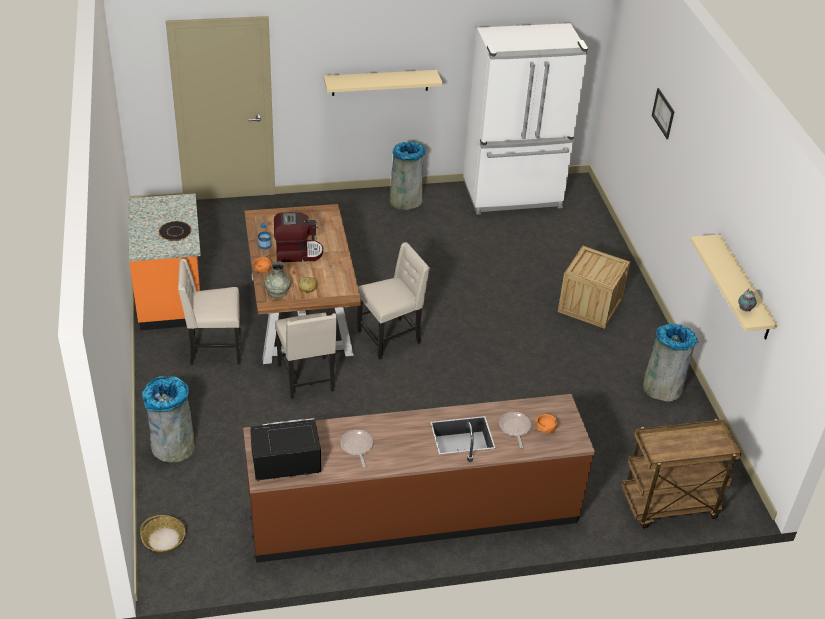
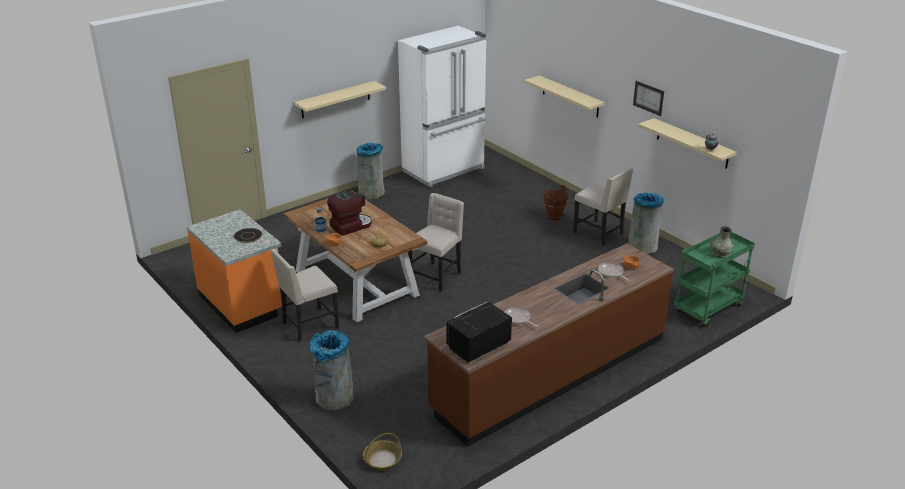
camera: 25 degrees left, 10 degrees down
grey vase [264,261,291,298] -> grey vase moved to [710,226,734,258]
beige chair [275,313,337,399] -> beige chair moved to [573,167,633,246]
crate [558,246,630,329] -> brown bucket [544,185,568,221]
brown cart [622,419,742,529] -> green cart [674,232,755,327]
picture [652,88,675,139] -> picture moved to [633,81,664,116]
none -> beige shelf [524,75,605,118]

